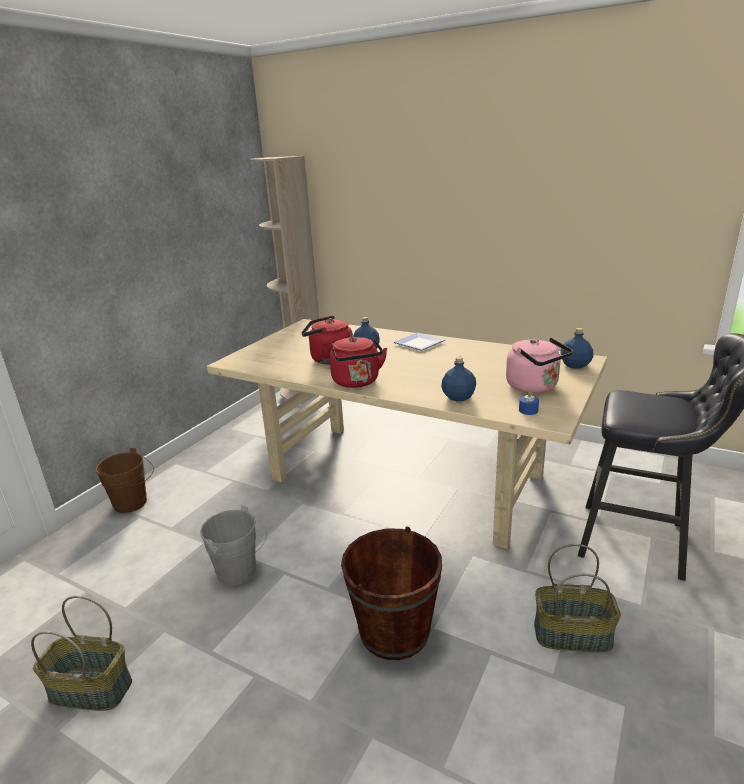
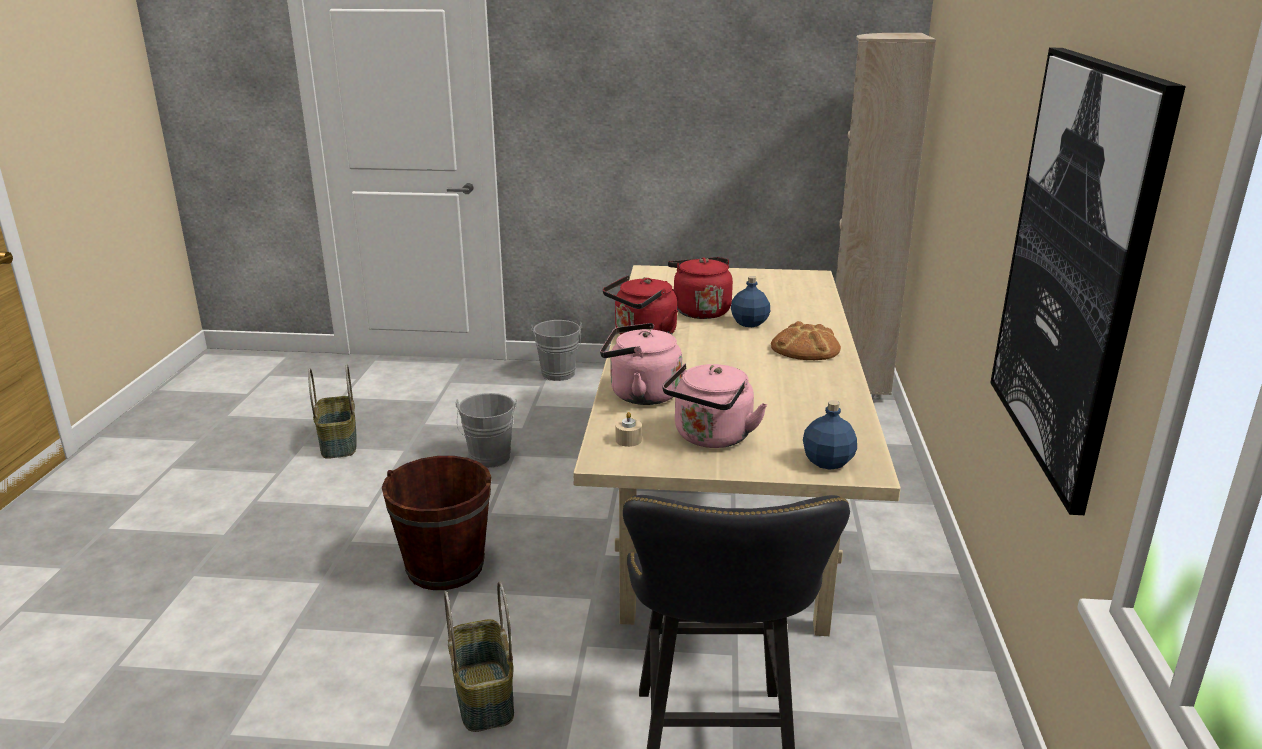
camera: 65 degrees right, 0 degrees up
brown bucket [95,448,154,513] -> grey bucket [531,320,582,381]
plate [393,333,445,351] -> bread [771,321,841,360]
blue bottle [441,357,476,401] -> pink kettle [600,323,682,405]
blue candle [519,390,539,415] -> beige candle [616,412,642,447]
none -> picture [990,48,1186,515]

